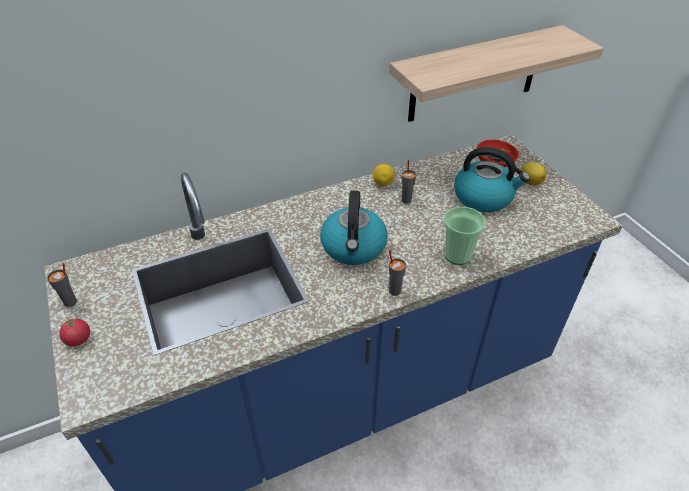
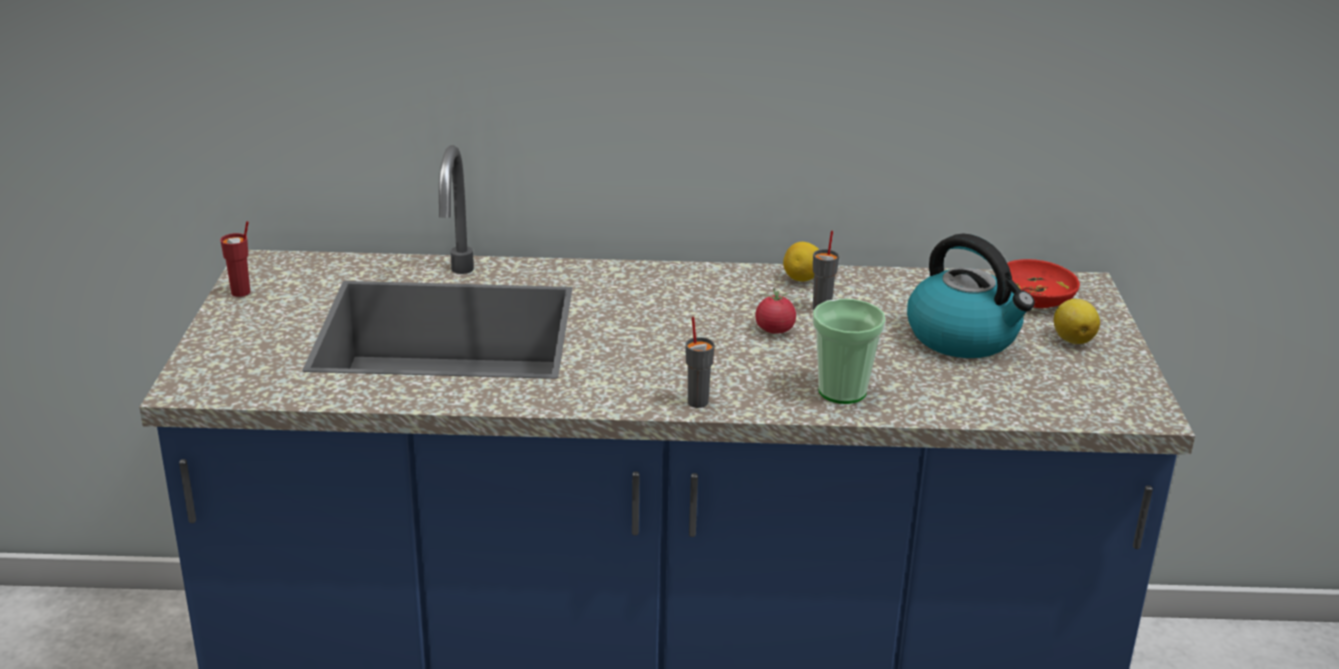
camera: 25 degrees right, 15 degrees down
grey cup [47,263,77,307] -> red cup [220,221,250,297]
tomato [58,316,90,346] -> tomato moved to [755,288,796,334]
kettle [320,191,388,265] -> none
shelf [389,25,604,122] -> none

